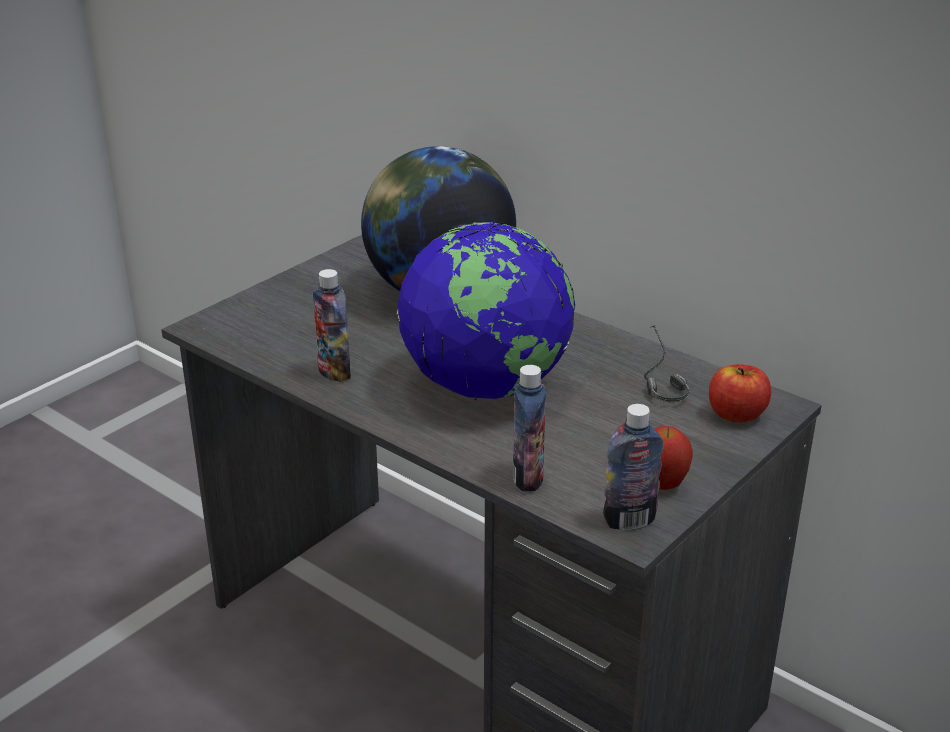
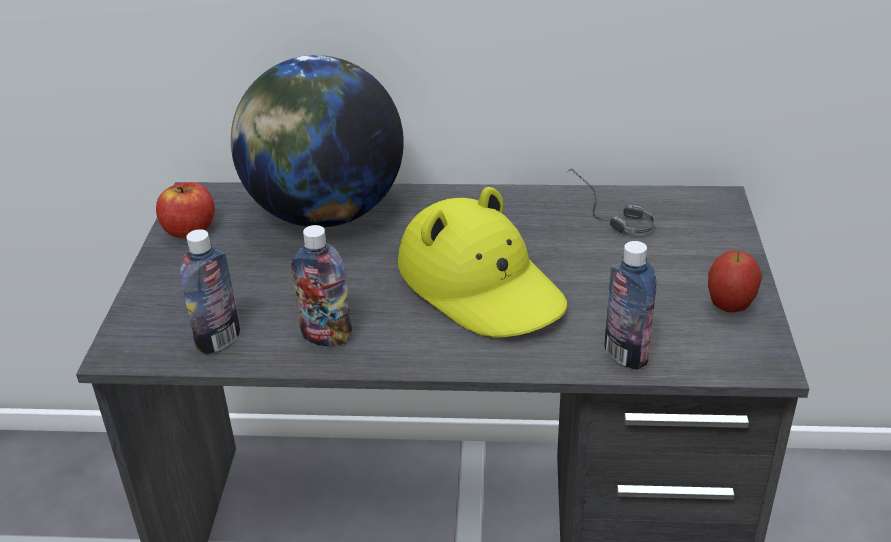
camera: 35 degrees left, 5 degrees up
globe [397,222,575,400] -> yellow hat [398,187,567,337]
bottle [603,404,663,530] -> bottle moved to [180,229,240,354]
apple [709,364,771,423] -> apple moved to [156,182,215,238]

